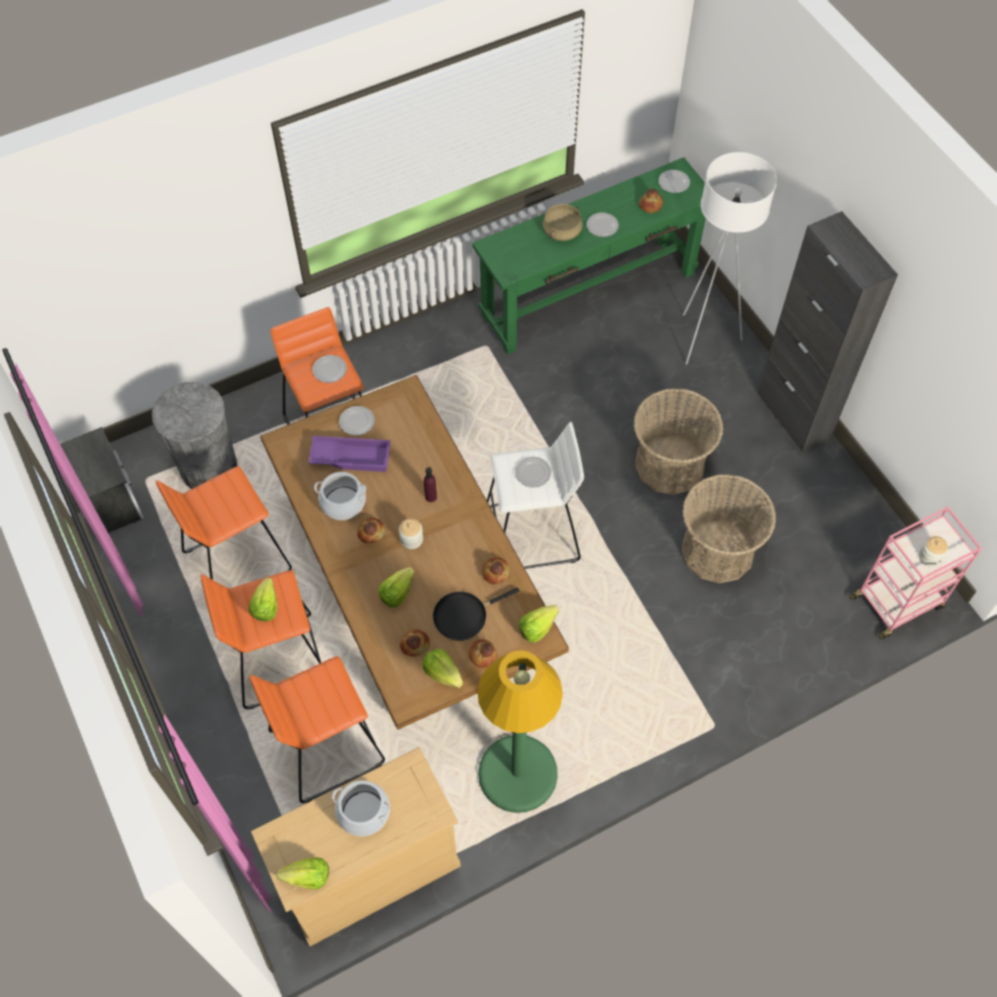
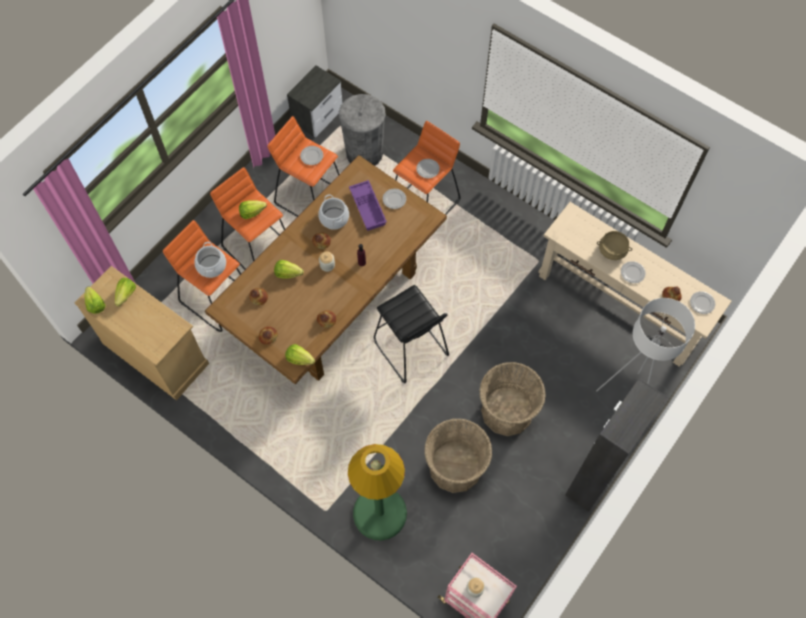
camera: 65 degrees right, 5 degrees up
cooking pot [332,780,390,836] -> cooking pot moved to [194,242,226,278]
lettuce [423,649,463,688] -> lettuce moved to [115,278,136,307]
black frying pan [433,587,520,641] -> none
green console table [472,157,706,355] -> beige console table [539,202,732,367]
green floor lamp [477,650,563,813] -> green floor lamp moved to [348,444,407,540]
white stool [487,422,584,569] -> black stool [374,285,449,383]
plate [515,457,551,488] -> plate moved to [300,146,323,165]

